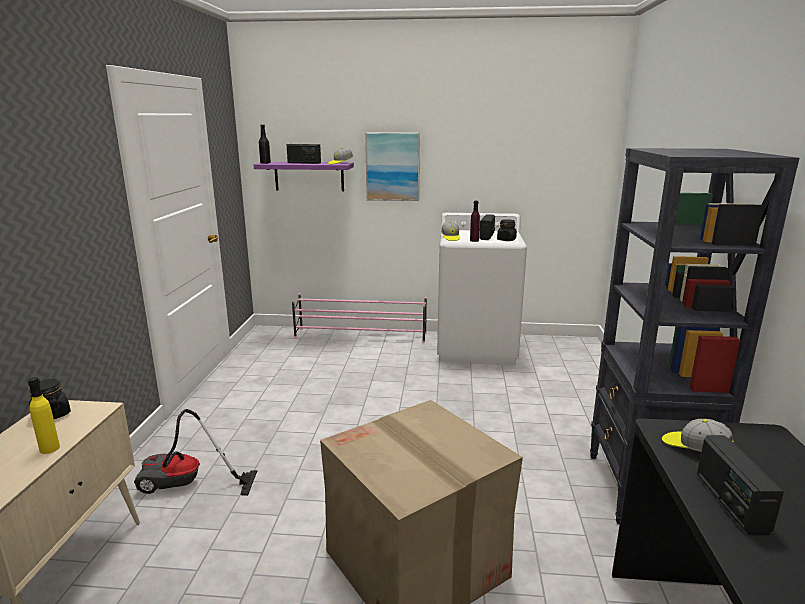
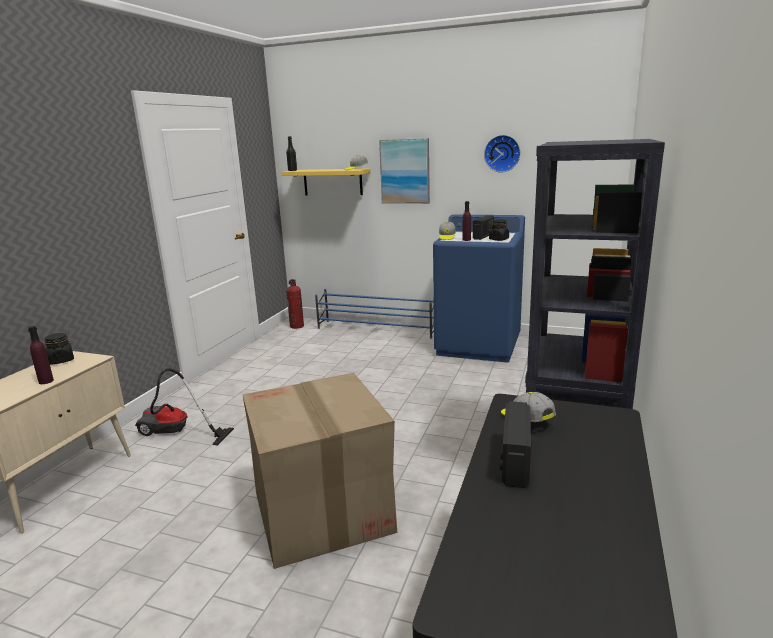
camera: 15 degrees right, 0 degrees up
yellow bottle [28,377,60,454] -> purple bottle [28,326,54,384]
purple shelf [254,162,354,191] -> yellow shelf [282,168,371,195]
radio [286,144,321,164] -> none
pink shoe rack [292,293,427,343] -> blue shoe rack [315,289,434,339]
white washing machine [437,213,527,365] -> blue washing machine [433,214,525,362]
none -> fire extinguisher [286,279,304,329]
none -> wall clock [484,135,520,173]

